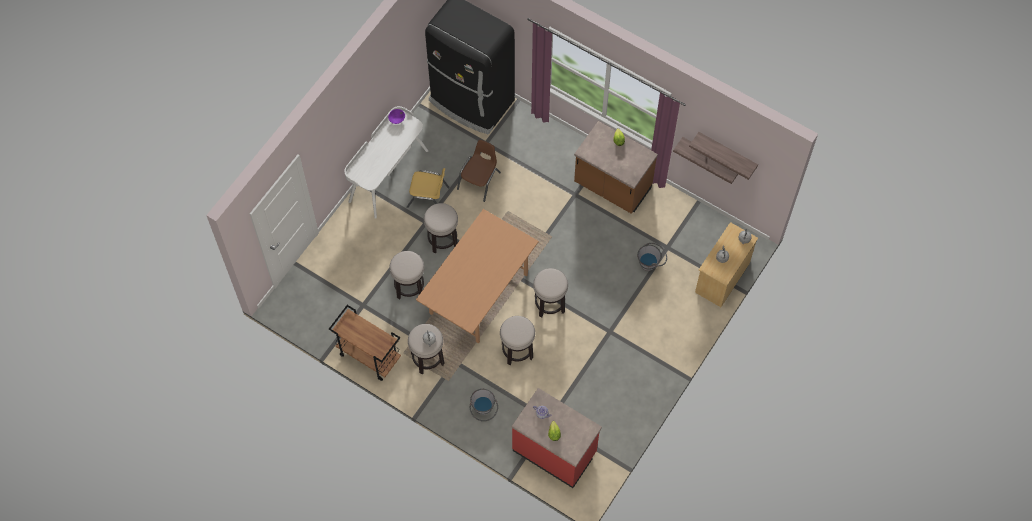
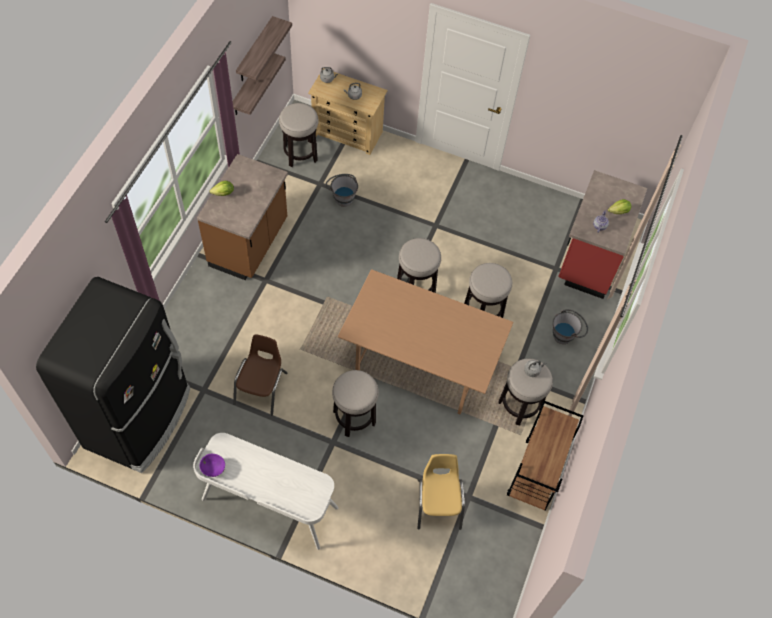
camera: 105 degrees left, 5 degrees down
stool [389,251,424,300] -> stool moved to [279,103,318,167]
yellow chair [407,168,450,208] -> yellow chair moved to [417,454,465,530]
brown chair [457,140,501,202] -> brown chair turned 90 degrees clockwise [233,334,287,415]

